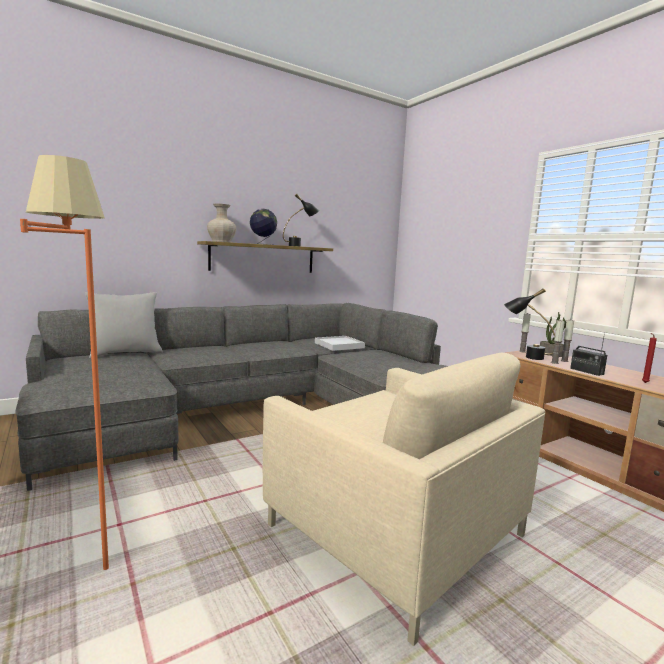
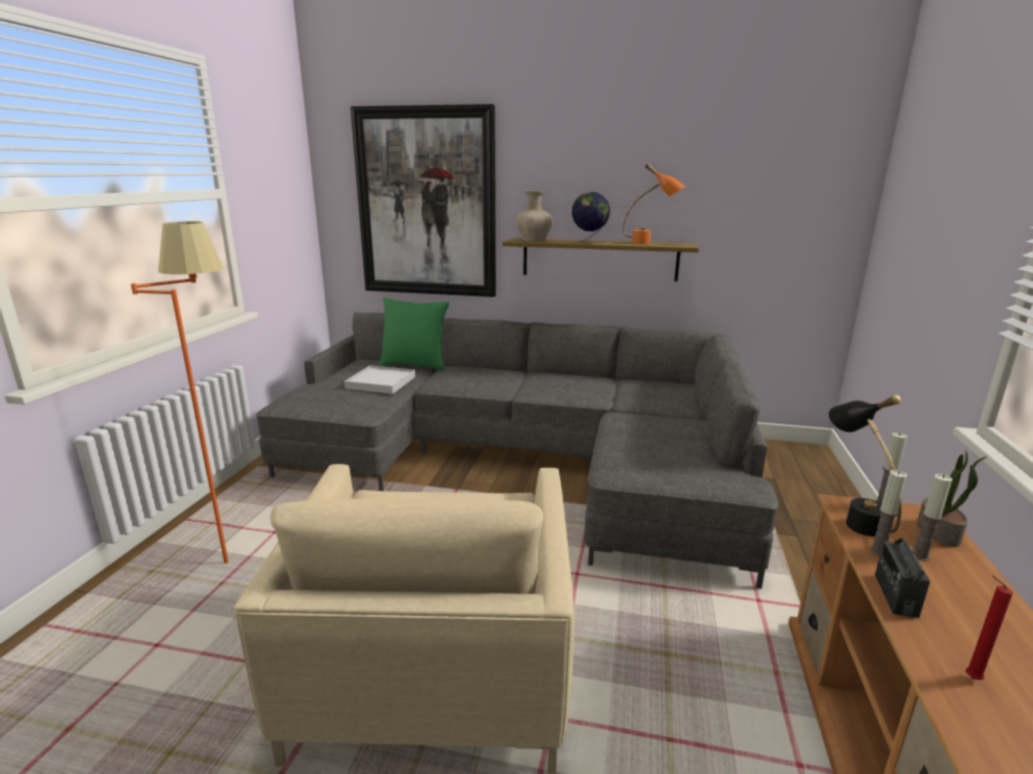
camera: 45 degrees right, 10 degrees up
grey pillow [85,292,162,358] -> green pillow [379,297,449,370]
black table lamp [283,194,319,247] -> orange table lamp [622,163,685,244]
white tray [315,336,365,351] -> white tray moved to [344,365,415,394]
none -> picture [350,104,496,297]

